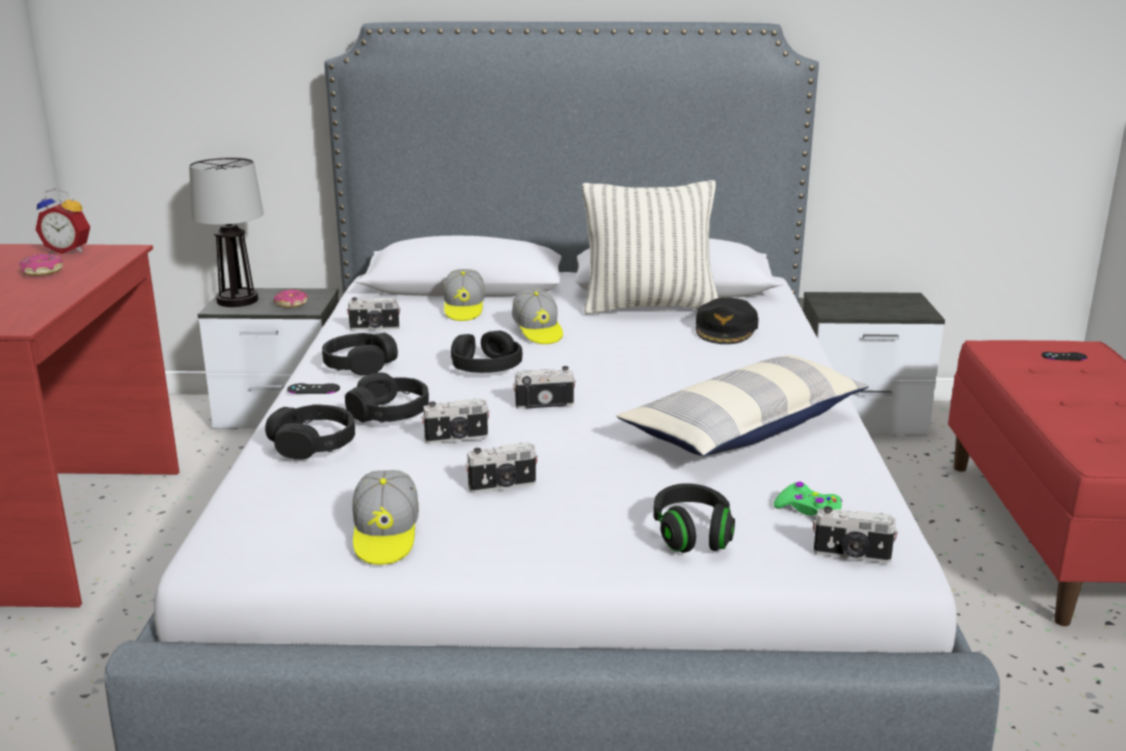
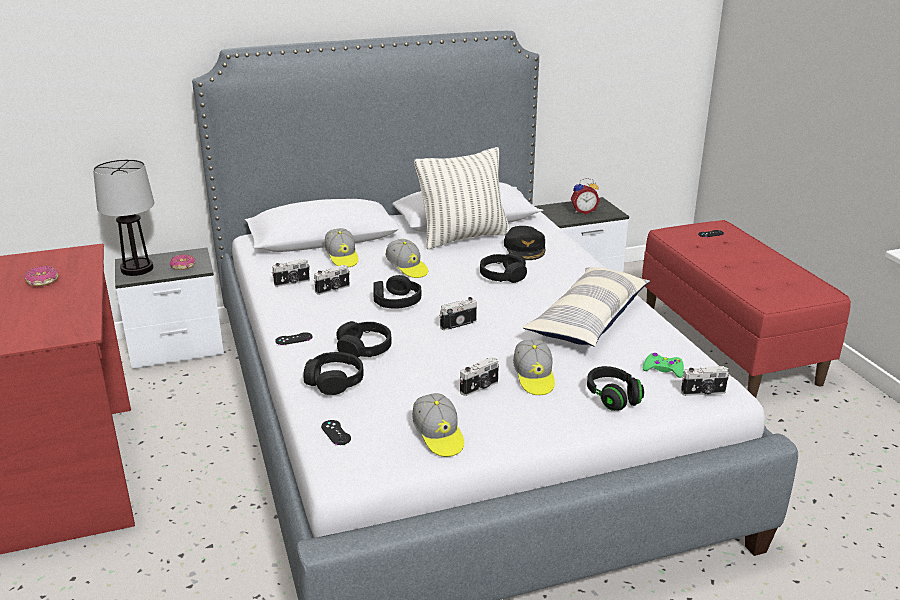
camera: 20 degrees left, 5 degrees up
alarm clock [35,188,90,254] -> alarm clock moved to [571,178,600,214]
black headphones [322,333,398,376] -> black headphones moved to [480,253,527,283]
camera [421,398,490,444] -> camera moved to [314,265,350,295]
none -> black game controller [321,420,351,445]
none -> cap [513,339,555,395]

